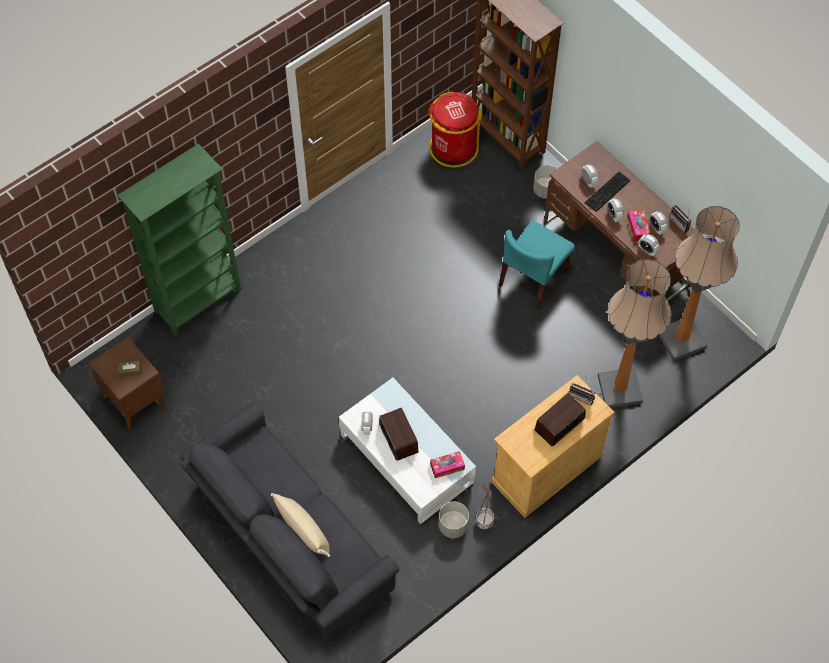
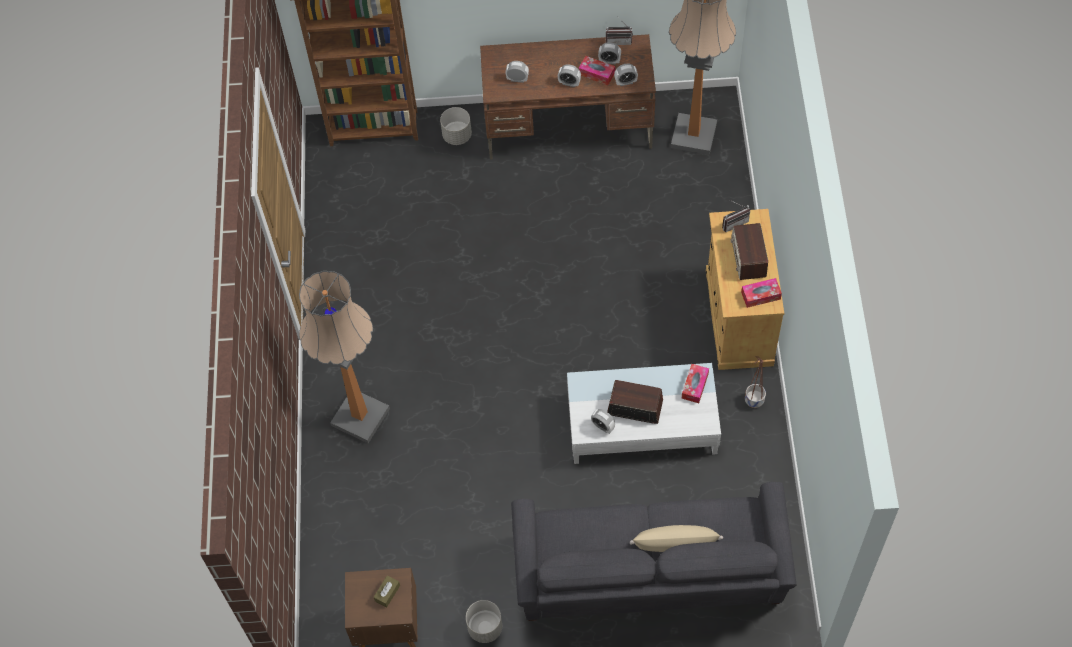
camera: 50 degrees left, 0 degrees up
green bookcase [117,143,241,335] -> none
red trash can [428,92,482,168] -> none
grey planter [439,501,469,538] -> grey planter moved to [466,600,502,643]
turquoise chair [499,220,575,310] -> none
keyboard [584,172,631,212] -> none
floor lamp [598,259,672,408] -> floor lamp moved to [299,271,390,443]
none -> tissue box [741,278,782,308]

